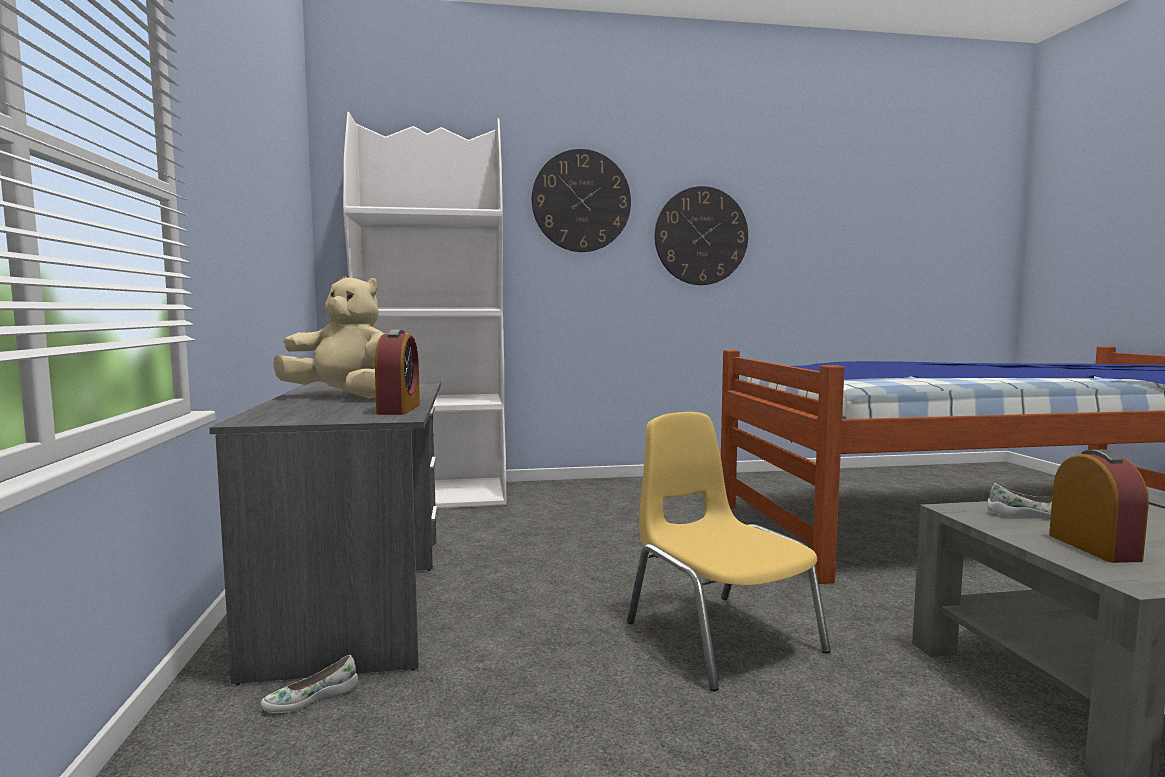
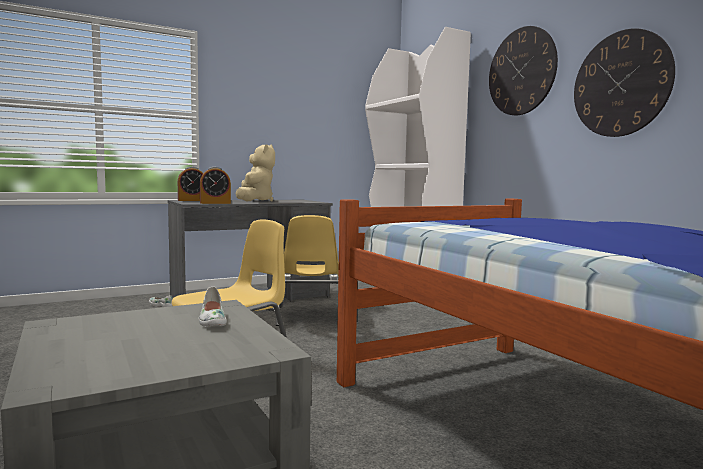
camera: 70 degrees right, 0 degrees up
alarm clock [1049,449,1149,563] -> alarm clock moved to [178,167,203,201]
none -> yellow chair [276,215,339,326]

